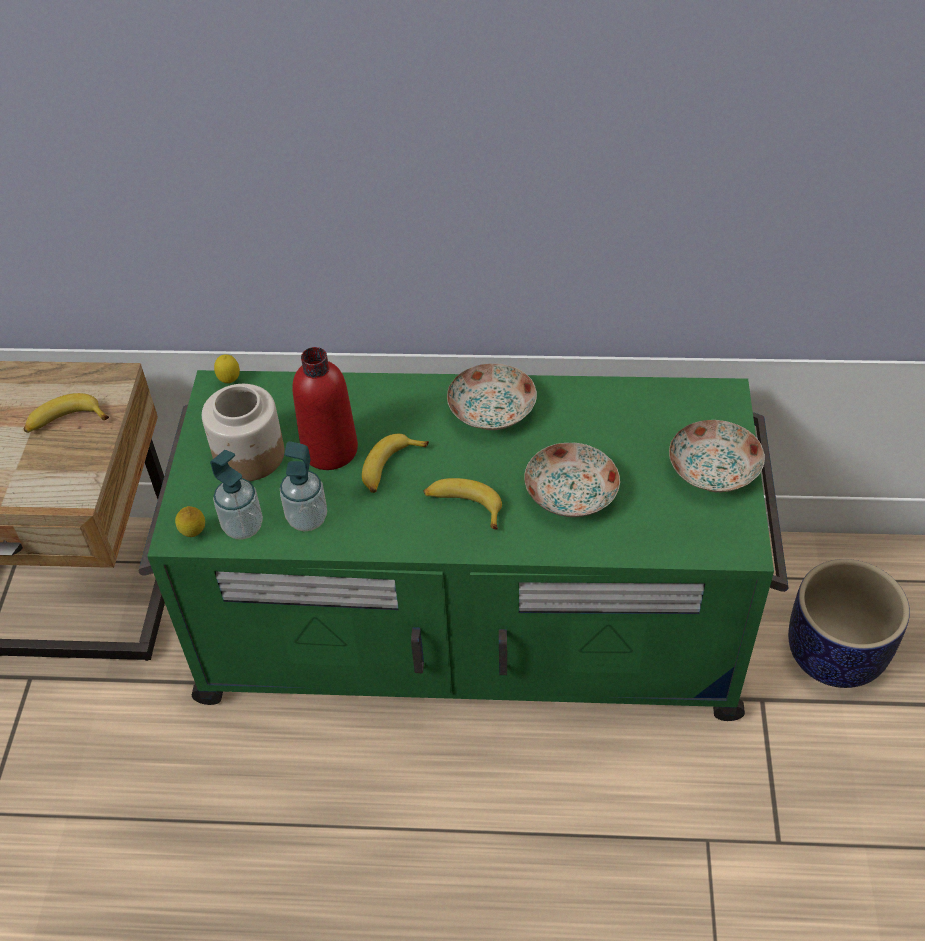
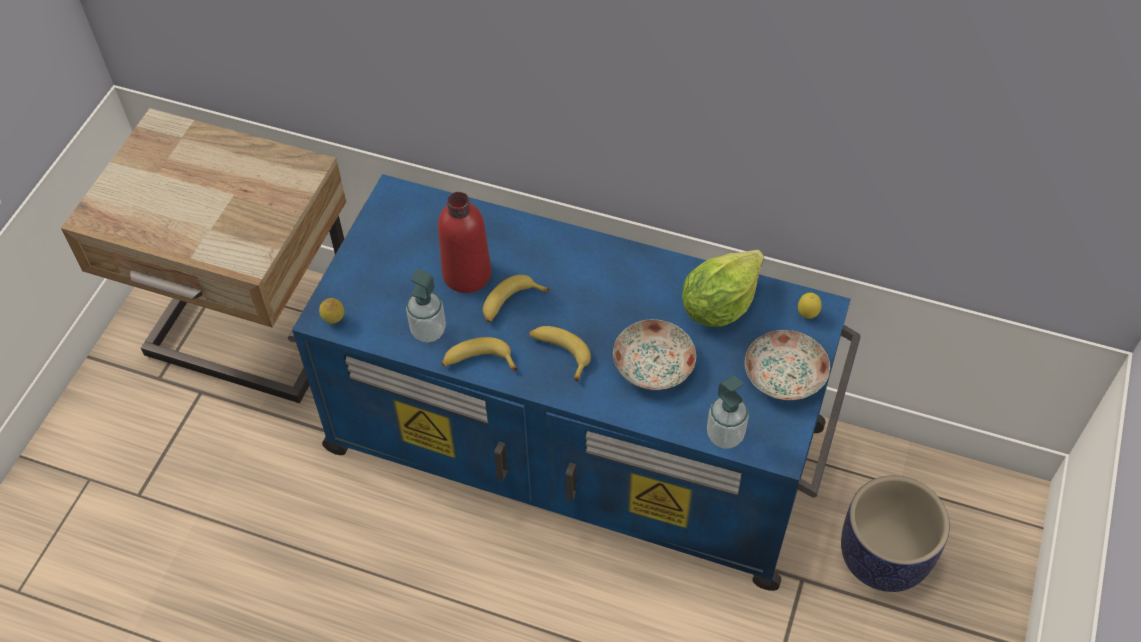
camera: 15 degrees right, 5 degrees up
banana [24,393,109,433] -> banana moved to [441,337,518,371]
green cabinet [139,370,788,721] -> blue cabinet [288,174,861,591]
jar [202,384,285,481] -> none
soap dispenser [210,450,263,540] -> soap dispenser moved to [707,375,749,448]
lemon [214,354,240,383] -> lemon moved to [798,293,822,319]
plate [447,363,537,430] -> none
none -> lettuce [682,250,764,327]

